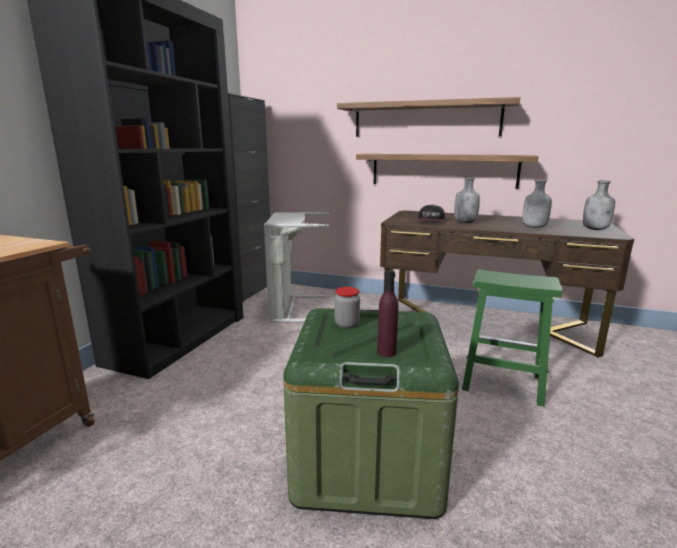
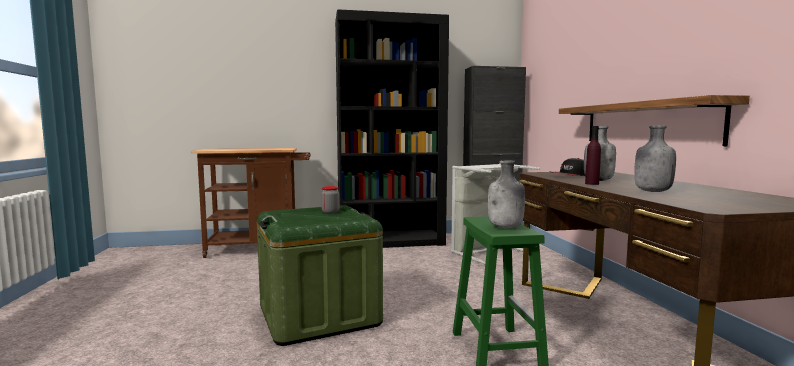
camera: 60 degrees right, 10 degrees down
shelf [337,97,520,137] -> none
purple bottle [377,270,398,357] -> purple bottle moved to [585,126,601,185]
grey bottle [583,181,615,230] -> grey bottle moved to [488,160,525,228]

